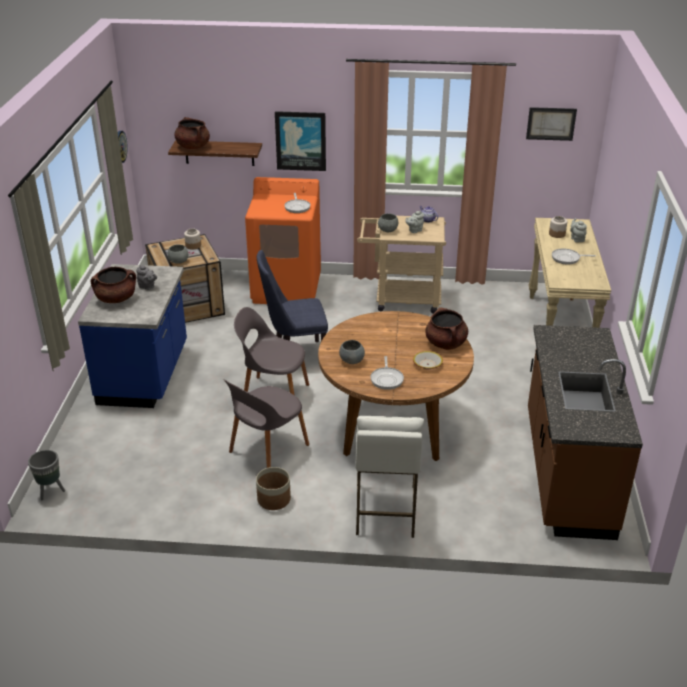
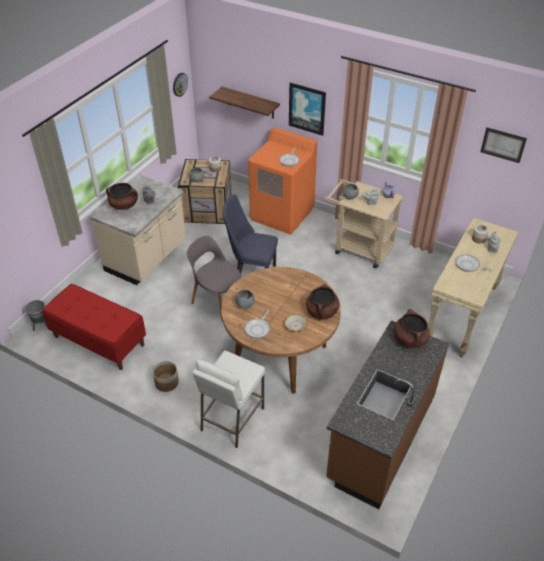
camera: 25 degrees right, 10 degrees up
blue counter [78,264,187,408] -> beige counter [90,175,186,285]
brown cooking pot [174,117,210,149] -> brown cooking pot moved to [394,309,430,348]
grey chair [224,379,309,468] -> none
none -> red bench [42,284,146,370]

